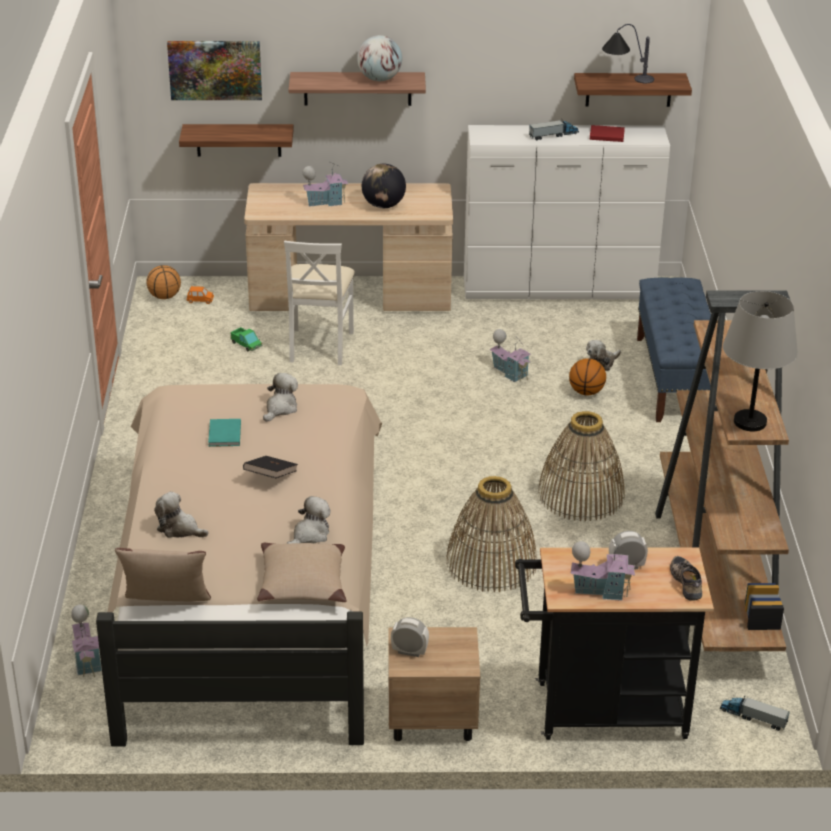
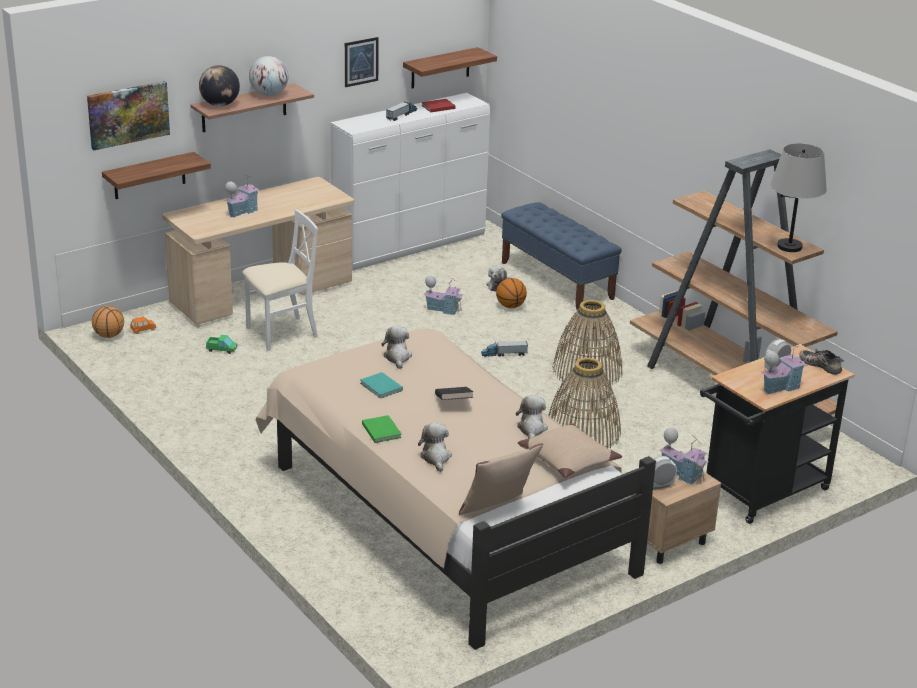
camera: 35 degrees left, 5 degrees down
toy house [71,605,102,677] -> toy house moved to [659,428,709,485]
plush toy [154,492,209,538] -> plush toy turned 90 degrees clockwise [418,423,452,472]
white chair [284,241,355,365] -> white chair turned 90 degrees counterclockwise [242,209,318,351]
globe [362,164,406,208] -> globe moved to [199,65,240,106]
table lamp [602,24,654,83] -> none
toy truck [720,696,790,731] -> toy truck moved to [481,341,528,357]
none -> picture [345,37,379,87]
none -> green book [362,415,402,443]

